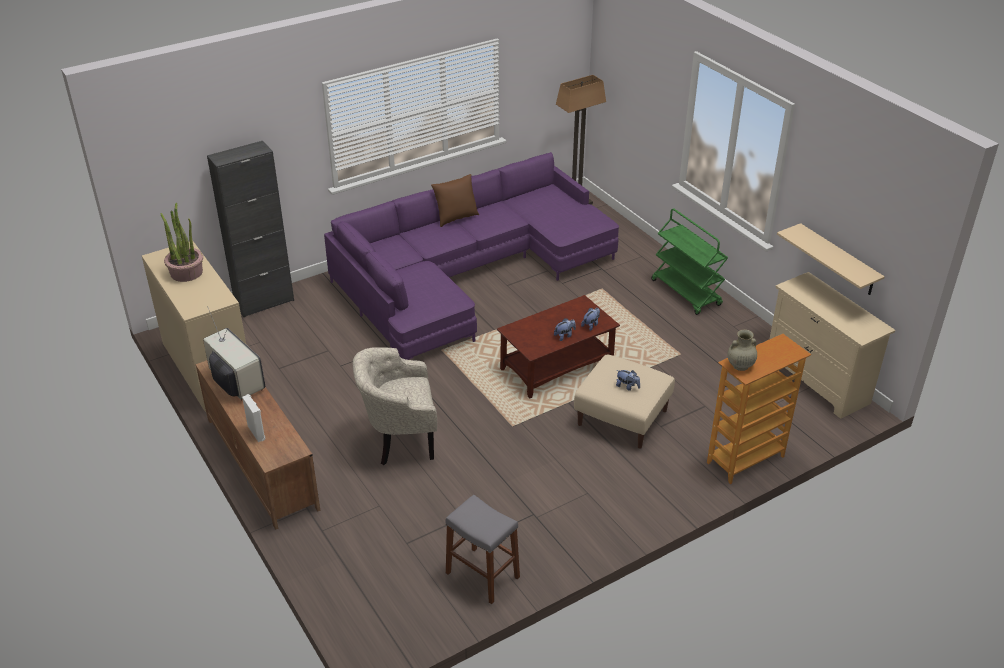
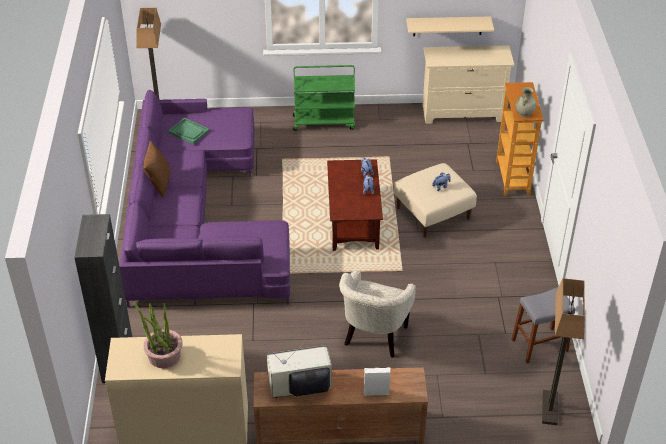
camera: 60 degrees left, 5 degrees up
none -> green tray [168,118,210,145]
none -> floor lamp [542,278,585,425]

